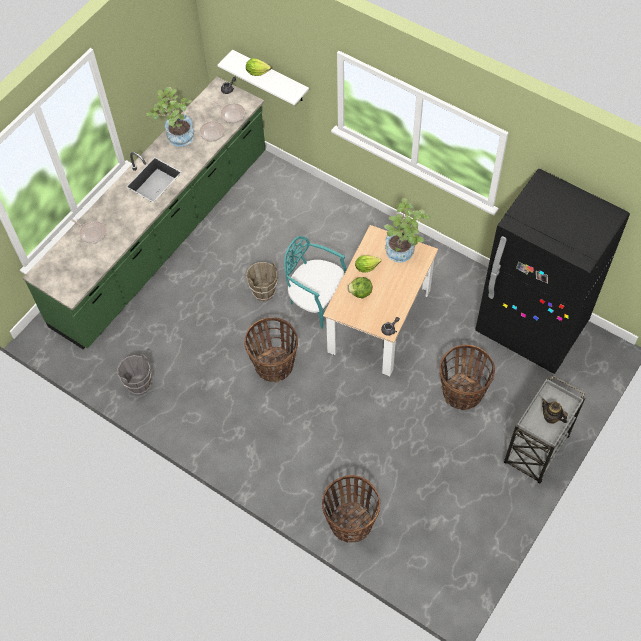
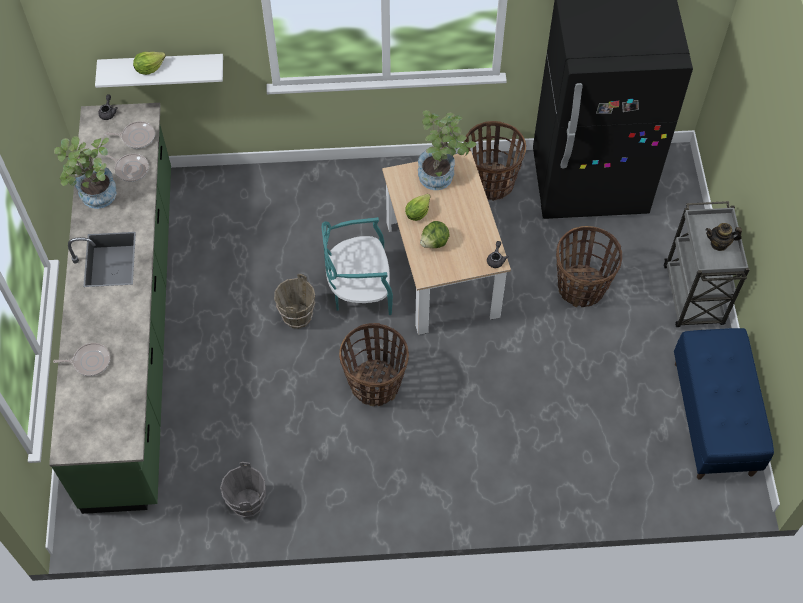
camera: 40 degrees left, 0 degrees up
basket [322,475,380,543] -> basket moved to [464,121,526,201]
none -> blue bench [674,328,774,480]

